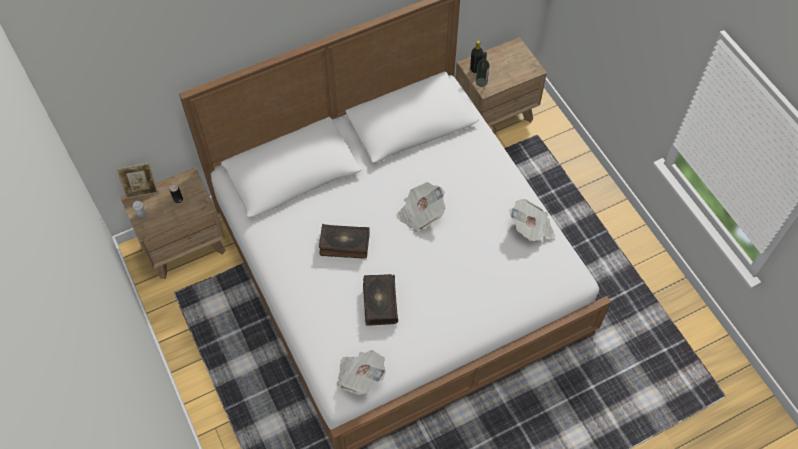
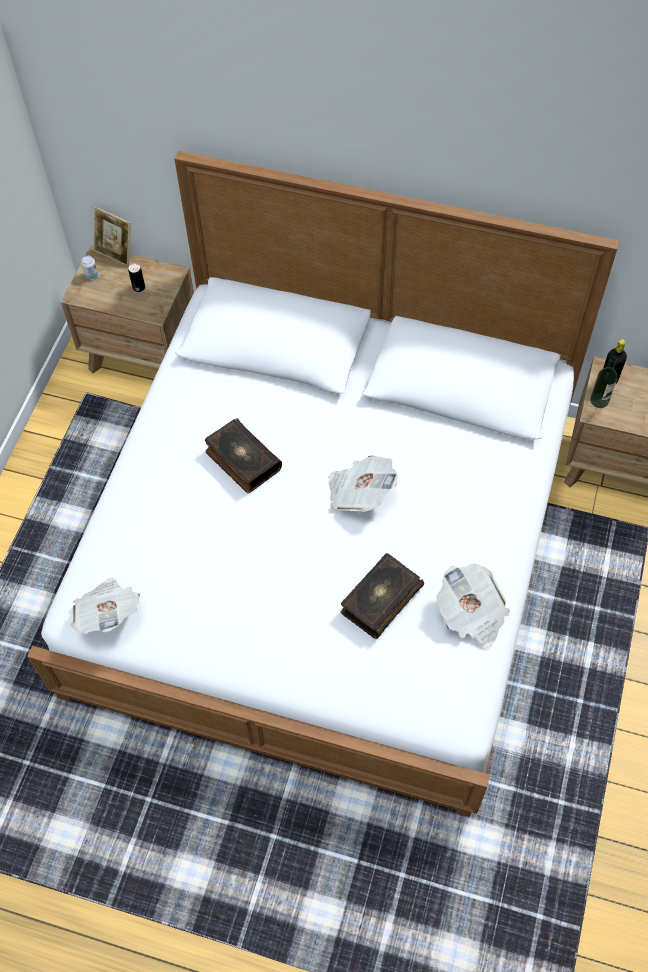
camera: 45 degrees right, 0 degrees up
book [363,274,398,326] -> book moved to [341,553,424,639]

